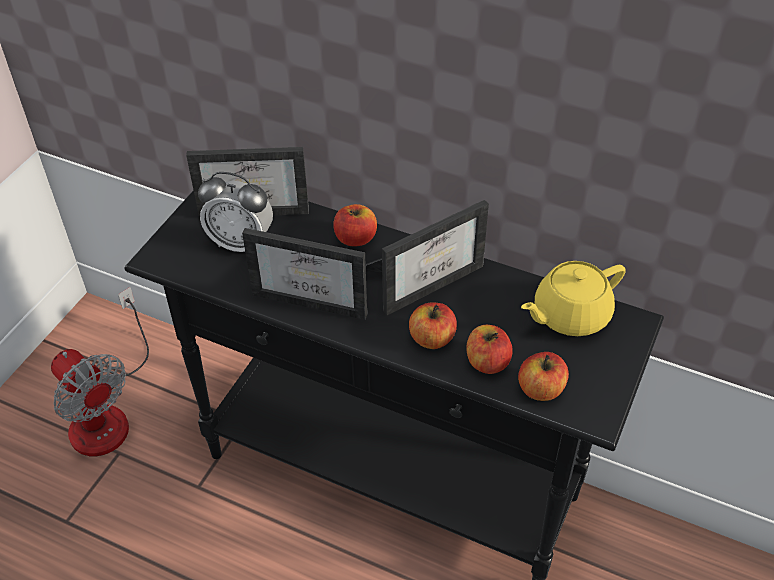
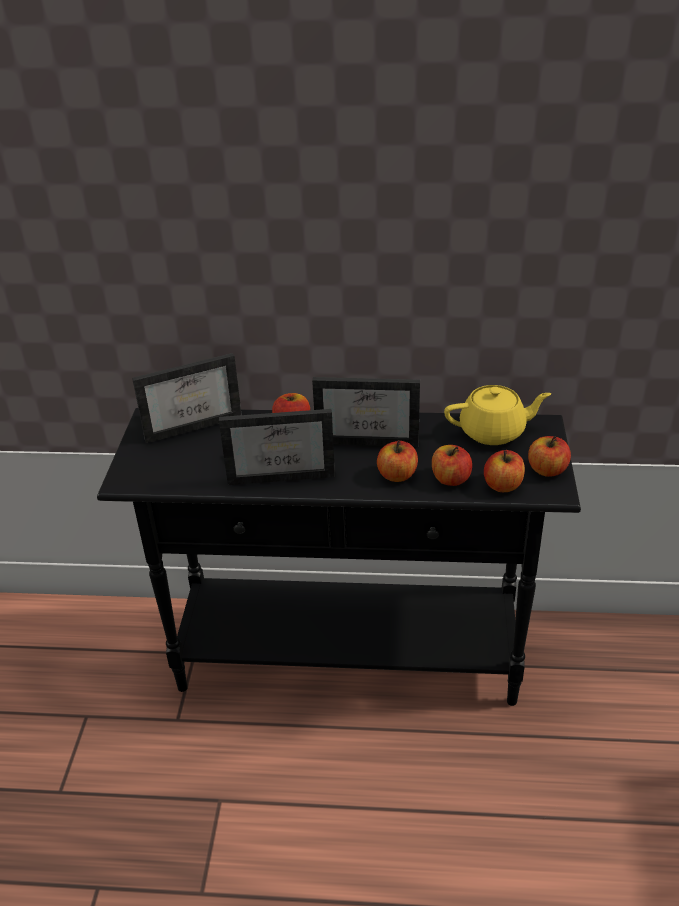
camera: 20 degrees left, 10 degrees down
fan [51,287,149,456] -> none
alarm clock [198,172,273,252] -> none
picture frame [366,200,489,315] -> picture frame turned 60 degrees clockwise [312,377,420,447]
yellow teapot [521,261,626,336] -> yellow teapot turned 135 degrees counterclockwise [444,385,551,445]
none -> apple [528,436,571,477]

